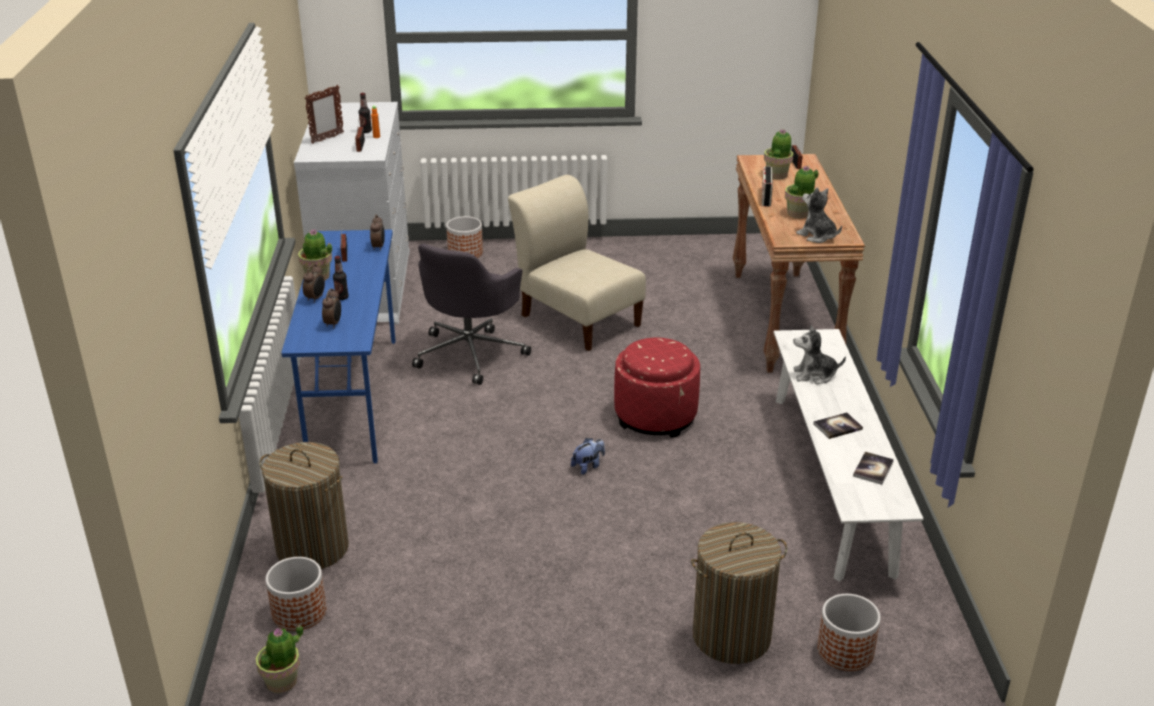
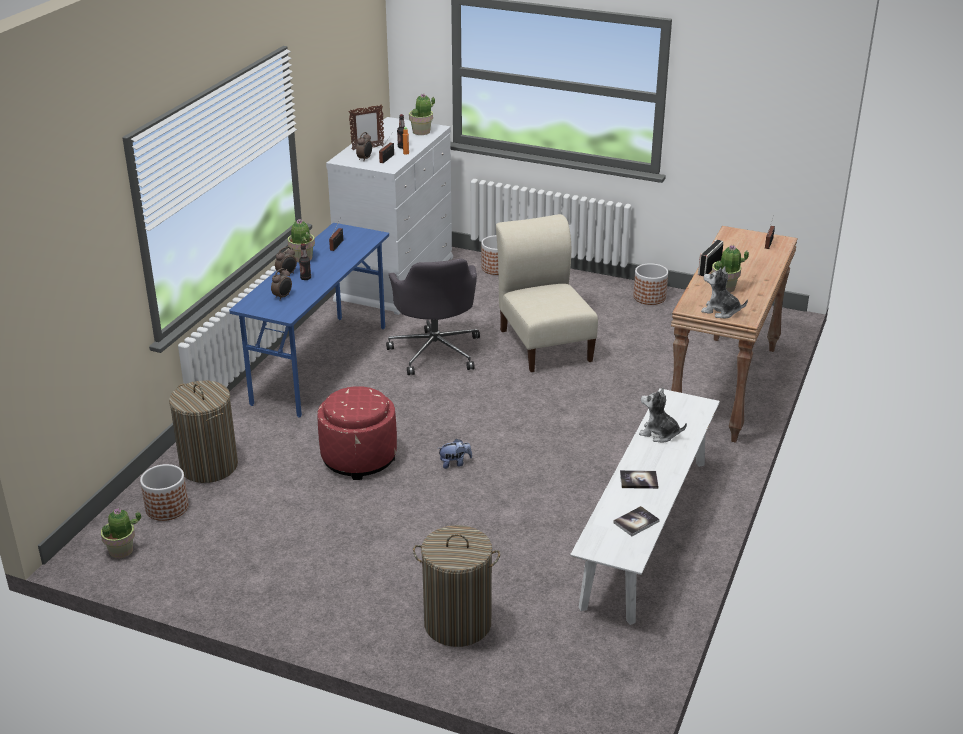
camera: 25 degrees right, 0 degrees up
alarm clock [370,215,385,251] -> alarm clock moved to [356,132,372,160]
grey office chair [412,244,531,385] -> grey office chair turned 60 degrees counterclockwise [386,259,480,375]
red ottoman [614,337,700,438] -> red ottoman moved to [317,386,397,480]
potted plant [764,129,793,179] -> potted plant moved to [409,93,435,135]
plush toy [796,187,842,243] -> plush toy turned 45 degrees counterclockwise [701,266,748,318]
planter [817,594,881,671] -> planter moved to [633,263,668,305]

